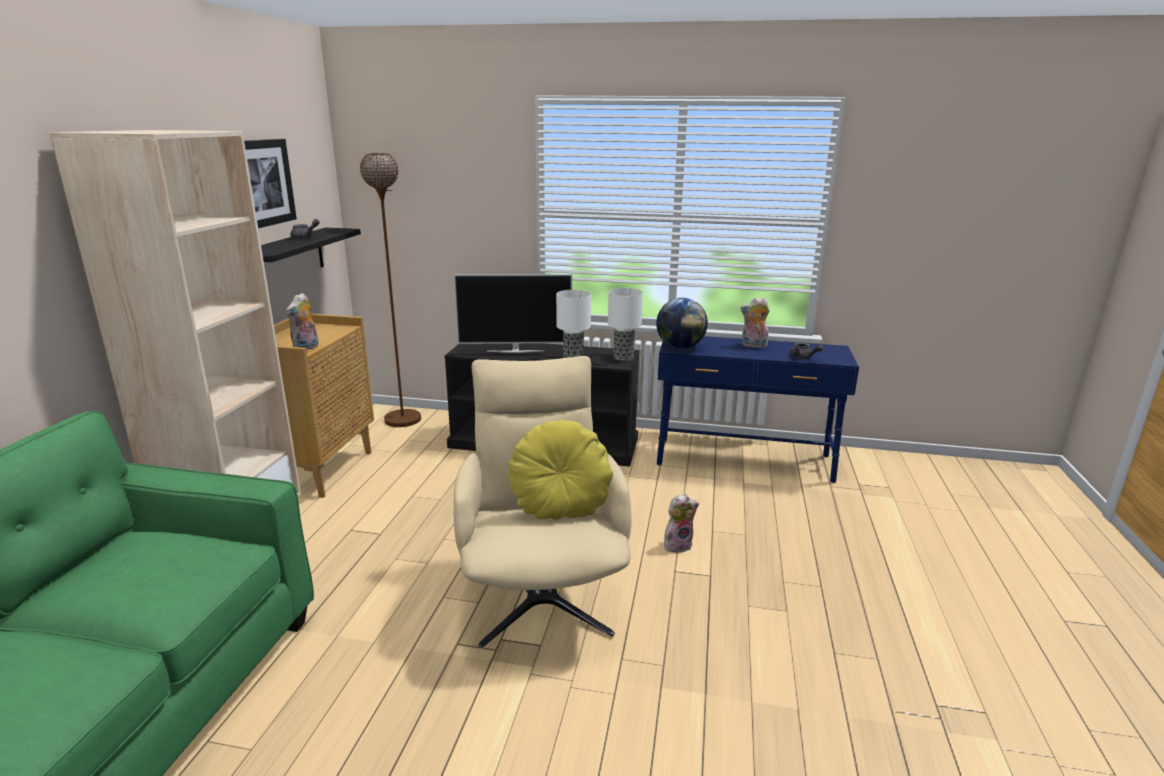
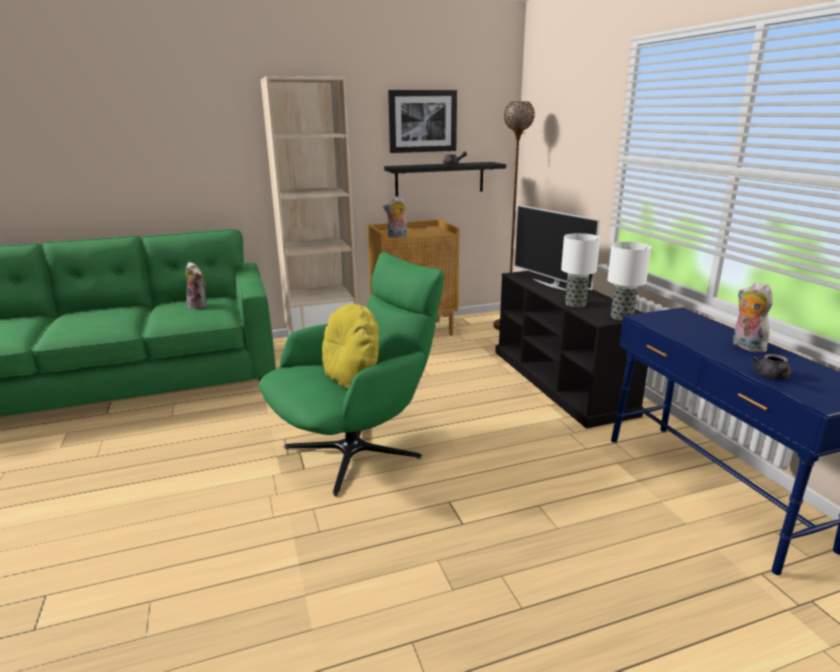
camera: 60 degrees right, 0 degrees up
beige armchair [454,356,631,649] -> green armchair [259,252,444,496]
globe [656,298,708,349] -> none
plush toy [664,494,699,553] -> plush toy moved to [186,262,206,309]

